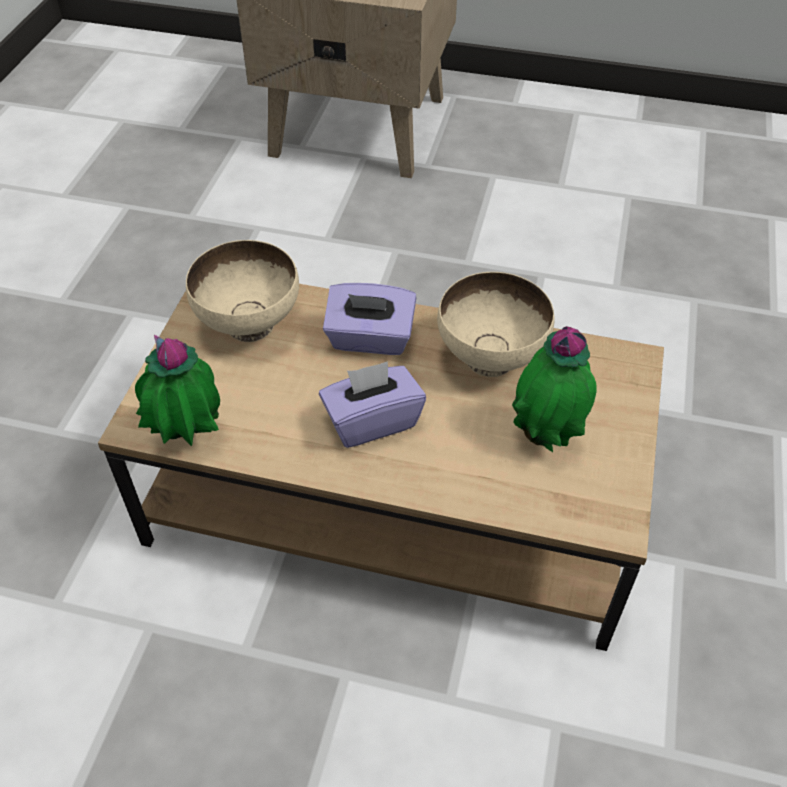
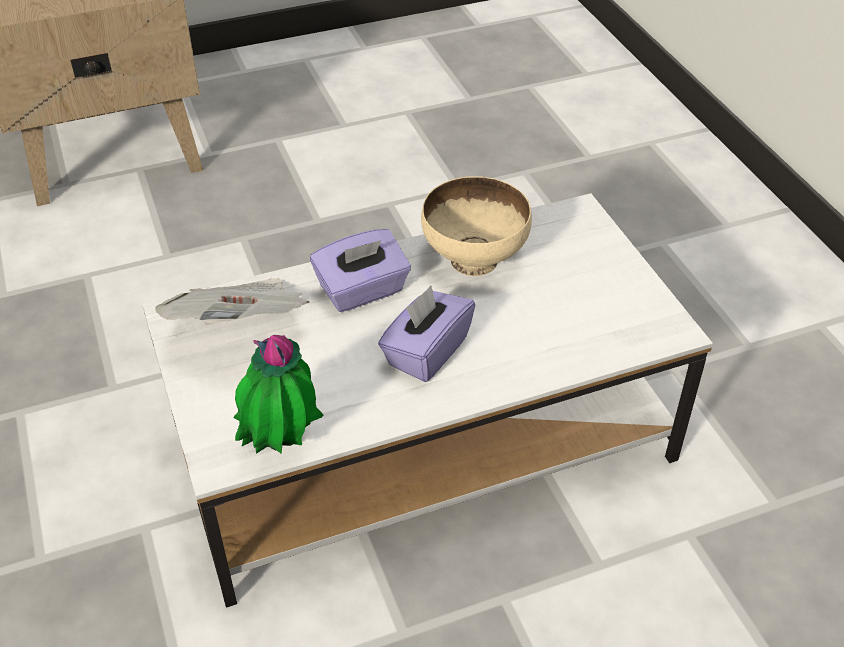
camera: 35 degrees left, 5 degrees down
brown coffee table [98,284,664,651] -> white coffee table [142,193,713,608]
beige bowl [186,240,299,342] -> newspaper [155,278,310,324]
potted plant [512,326,597,452] -> none

